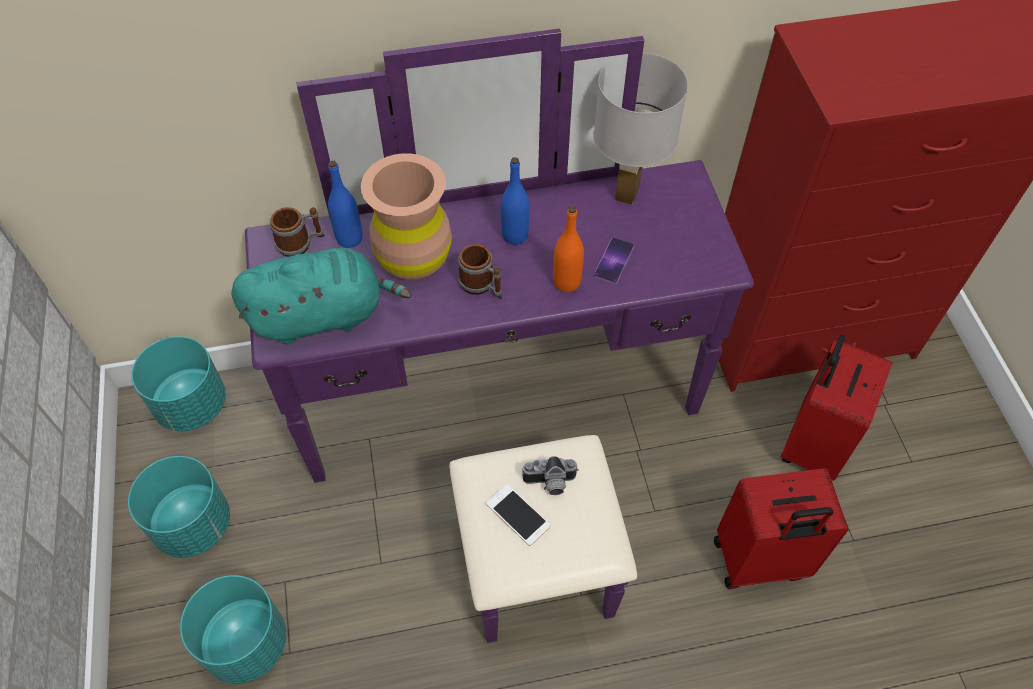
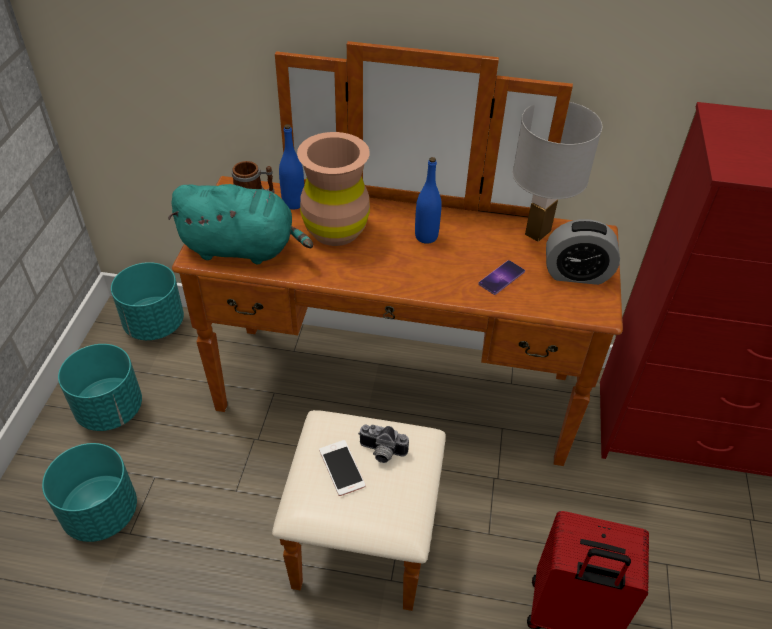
camera: 20 degrees right, 10 degrees down
purple dresser [245,29,754,643] -> brown dresser [172,41,623,611]
mug [458,244,502,299] -> none
orange bottle [553,206,584,292] -> none
red suitcase [780,335,893,481] -> none
none -> alarm clock [546,219,620,285]

